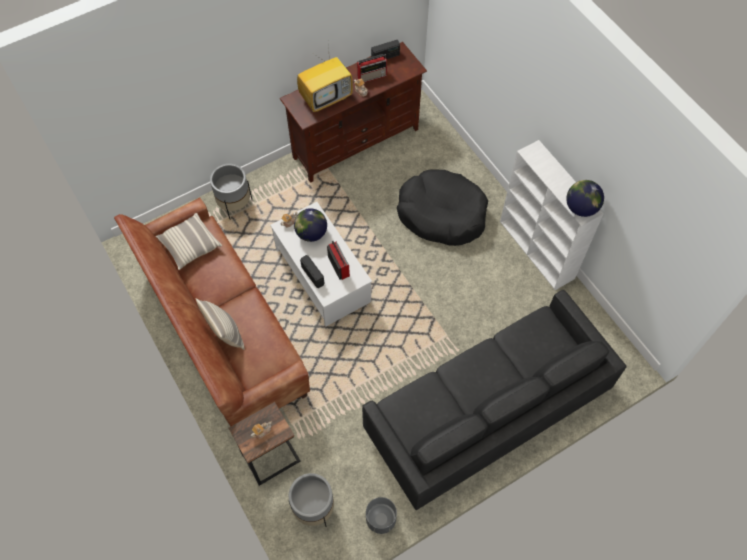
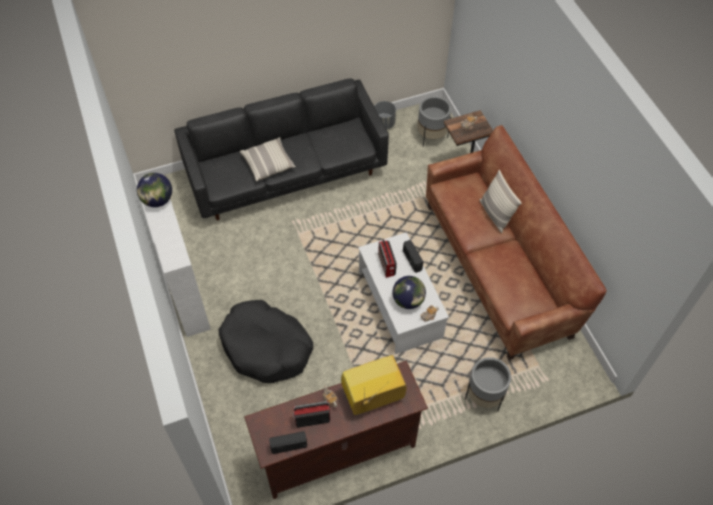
camera: 170 degrees left, 5 degrees down
pillow [156,213,222,270] -> pillow moved to [240,137,296,181]

